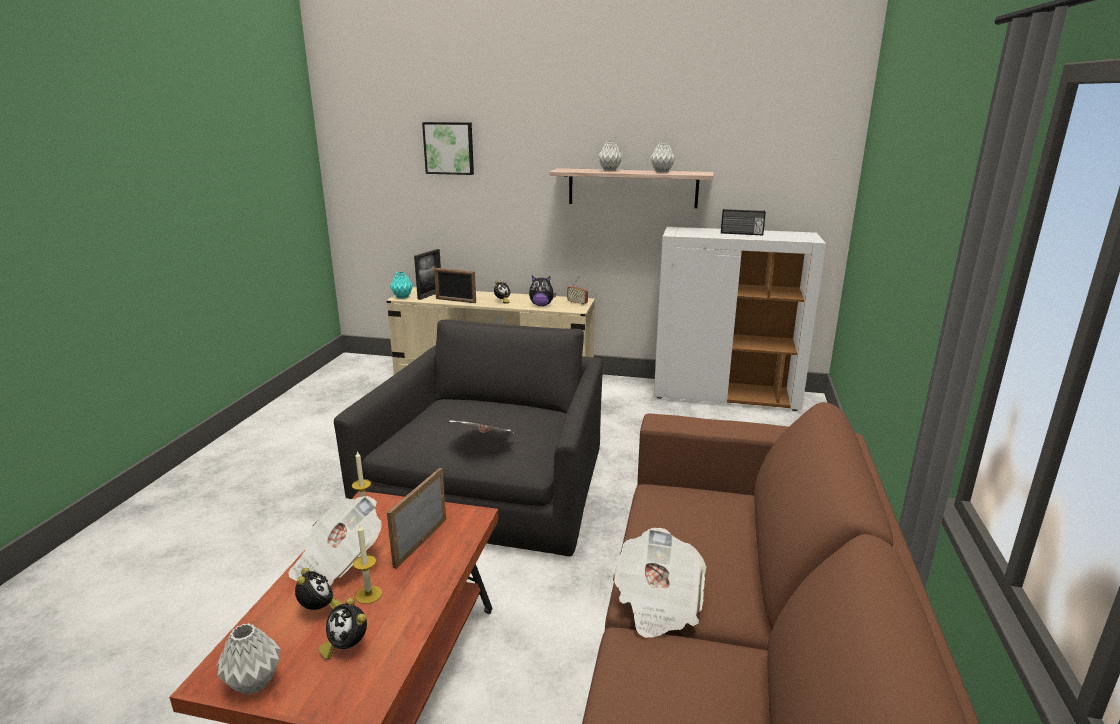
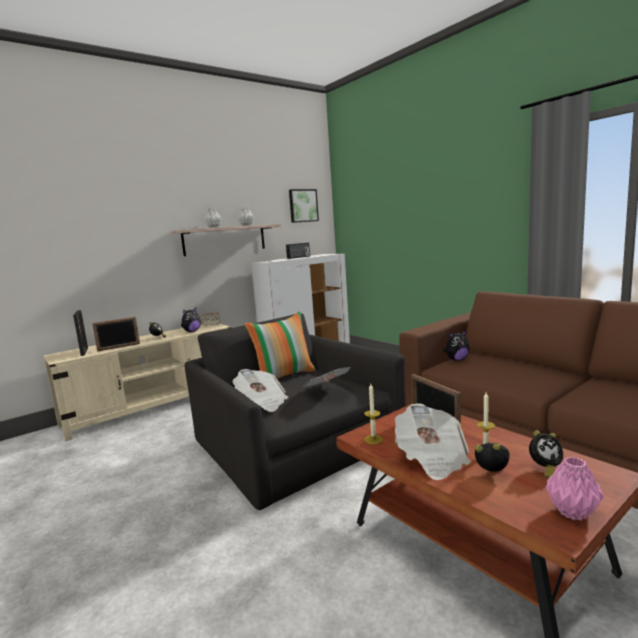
camera: 50 degrees left, 10 degrees down
grey vase [217,623,281,695] -> pink vase [546,457,604,520]
turquoise vase [390,272,413,299] -> none
picture [422,122,474,175] -> picture moved to [289,189,319,223]
newspaper [612,528,706,638] -> newspaper moved to [233,369,288,412]
none -> pillow [244,311,316,379]
none -> plush toy [443,330,469,361]

